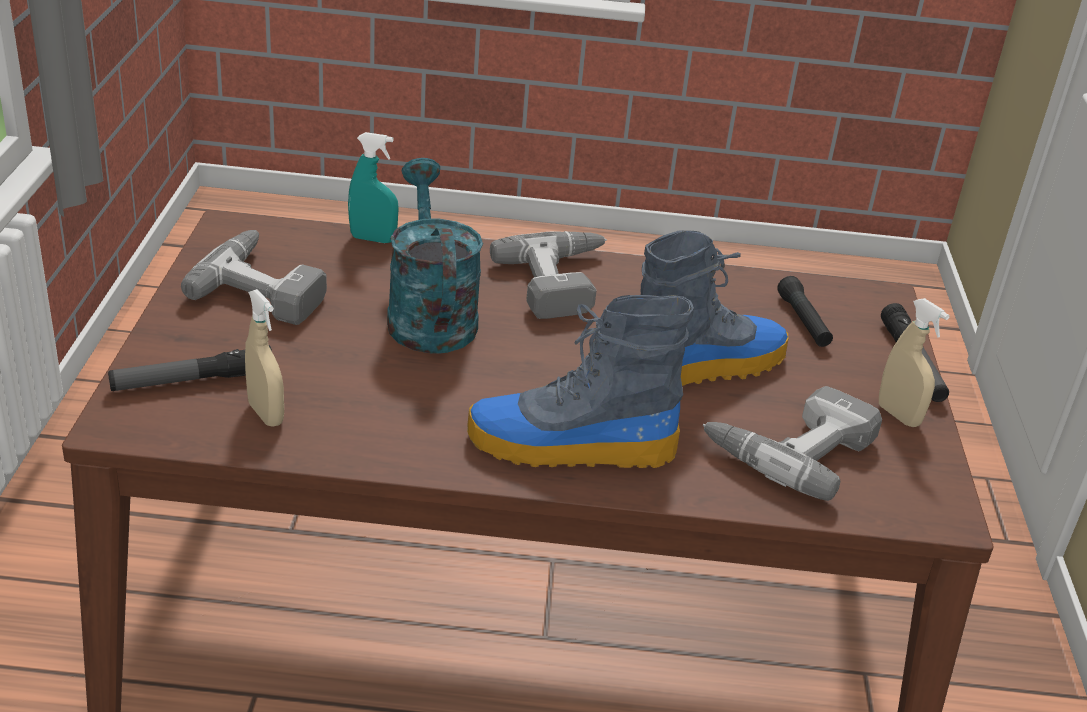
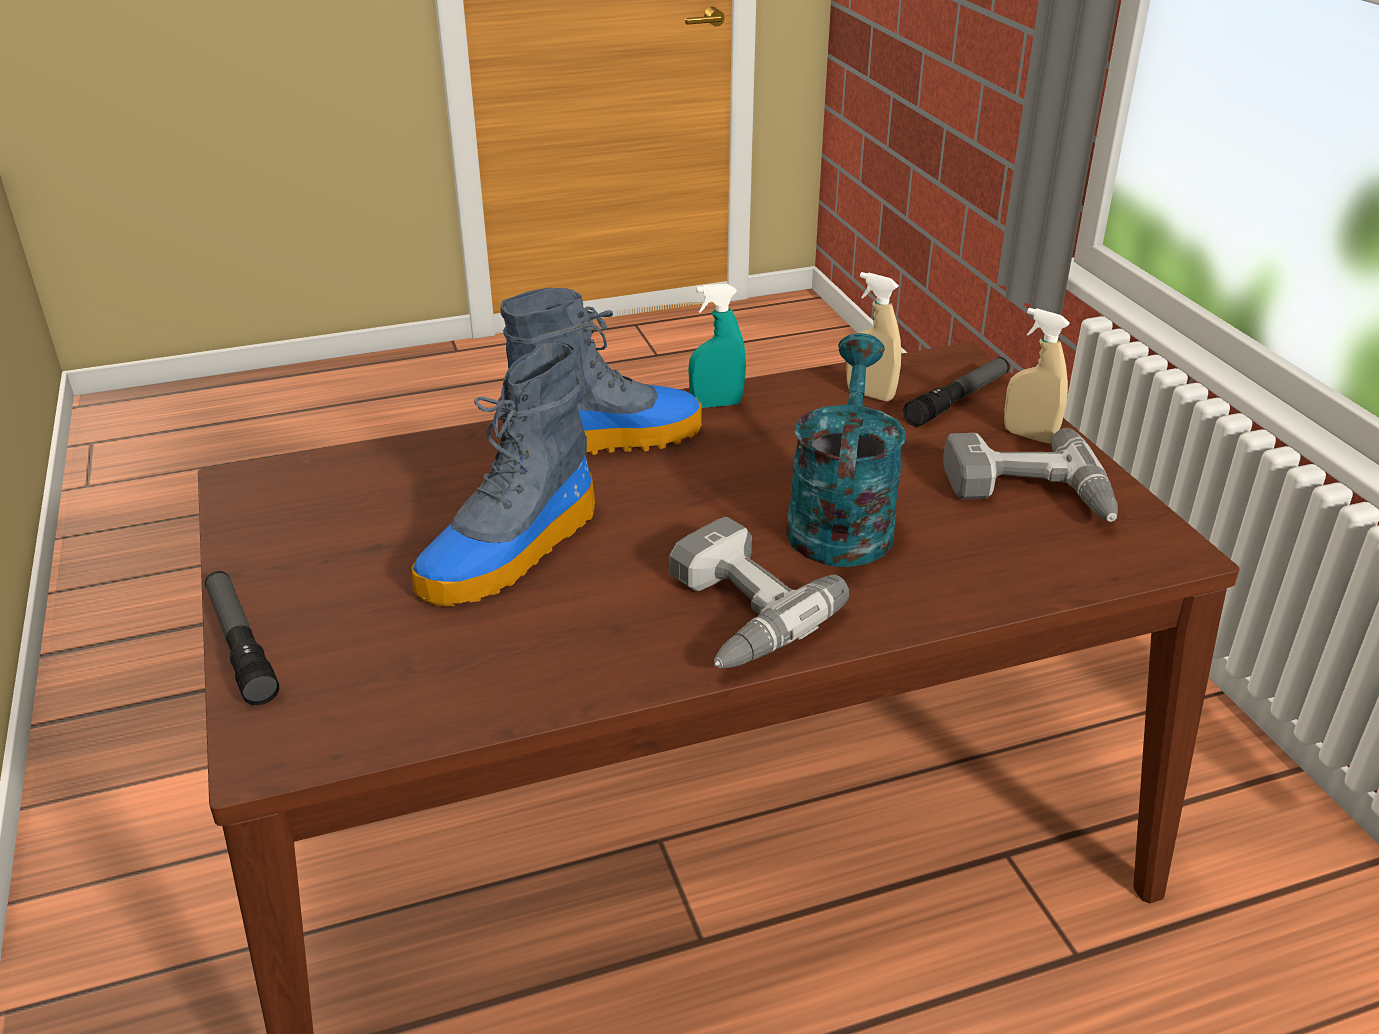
camera: 160 degrees right, 0 degrees up
turquoise spray bottle [348,132,399,243] -> turquoise spray bottle moved to [688,284,746,408]
turquoise watering can [387,158,483,354] -> turquoise watering can turned 135 degrees counterclockwise [786,333,906,567]
power drill [703,386,882,501] -> none
black flashlight [777,276,833,347] -> none
beige spray bottle [879,298,950,427] -> beige spray bottle moved to [1004,308,1070,444]

